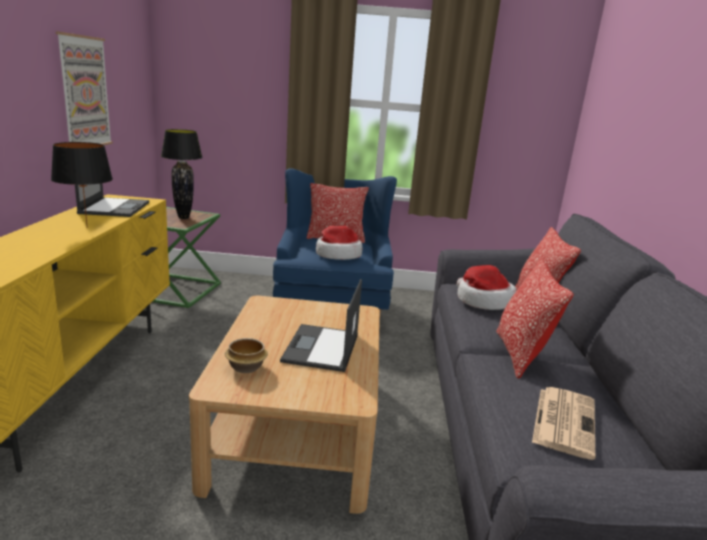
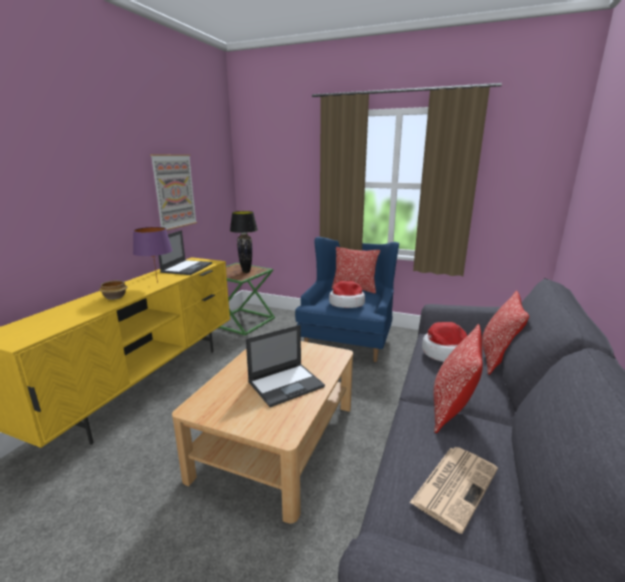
camera: 20 degrees right, 0 degrees up
black table lamp [51,142,113,228] -> purple table lamp [133,227,172,283]
bowl [225,338,268,373] -> bowl moved to [99,280,128,300]
laptop [280,279,362,372] -> laptop turned 150 degrees counterclockwise [246,325,325,407]

